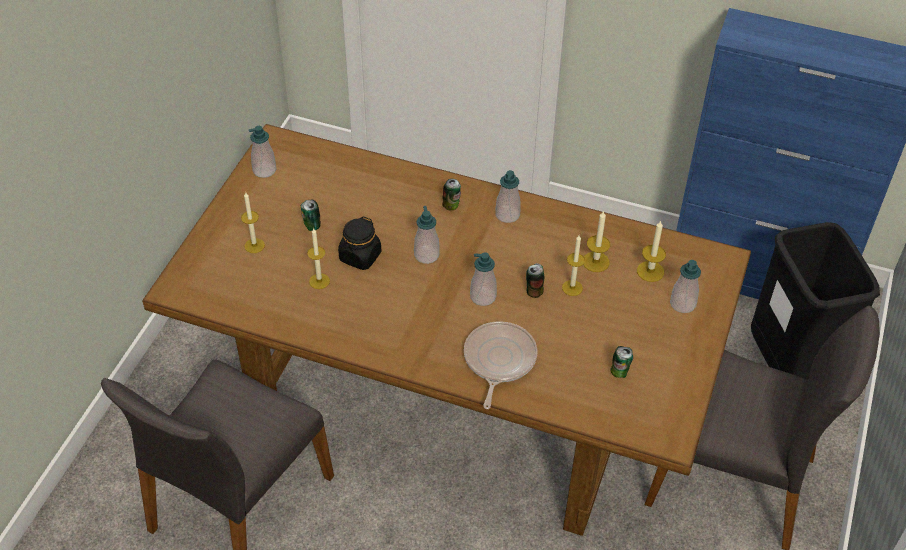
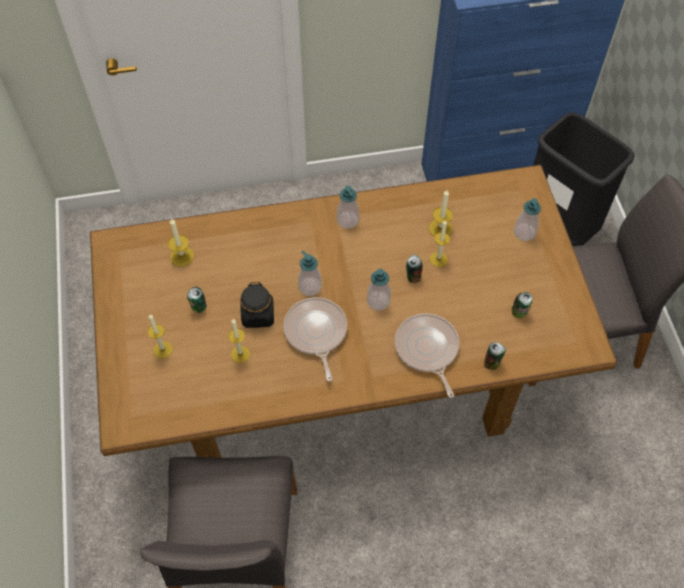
camera: 30 degrees left, 10 degrees up
soap dispenser [248,126,277,178] -> none
can [442,179,461,210] -> can moved to [484,342,506,370]
candle [637,220,666,282] -> candle moved to [168,218,194,267]
none -> frying pan [283,297,347,381]

